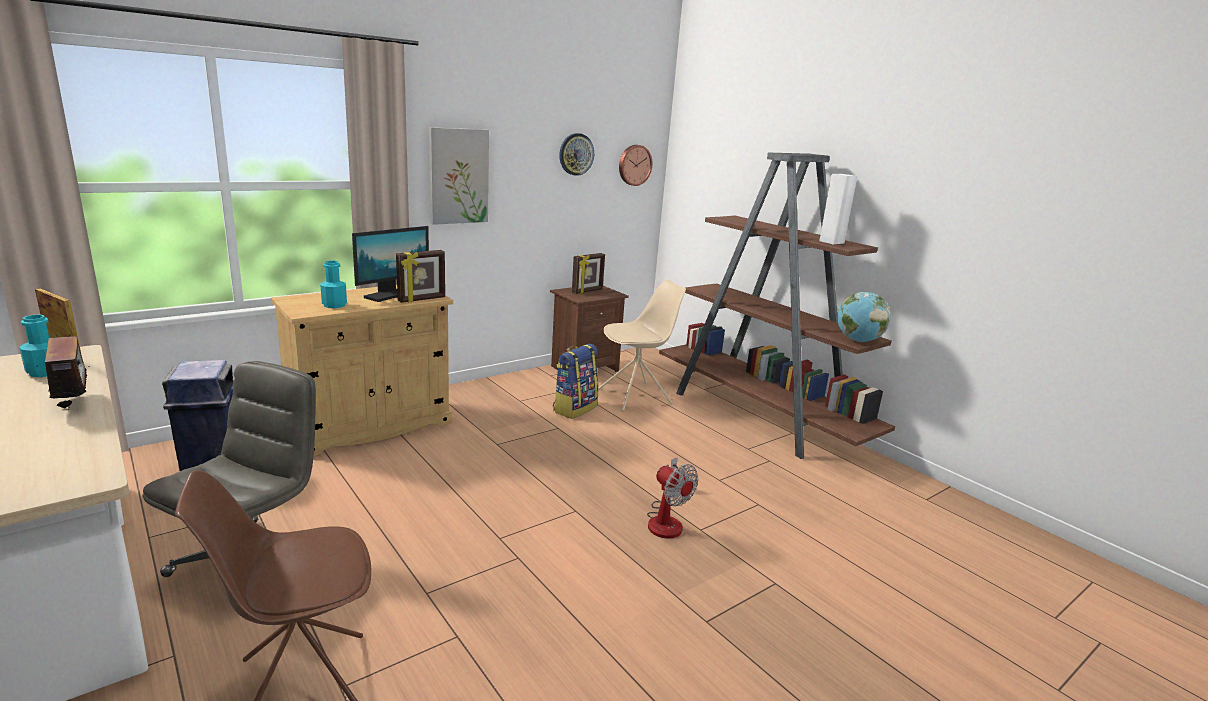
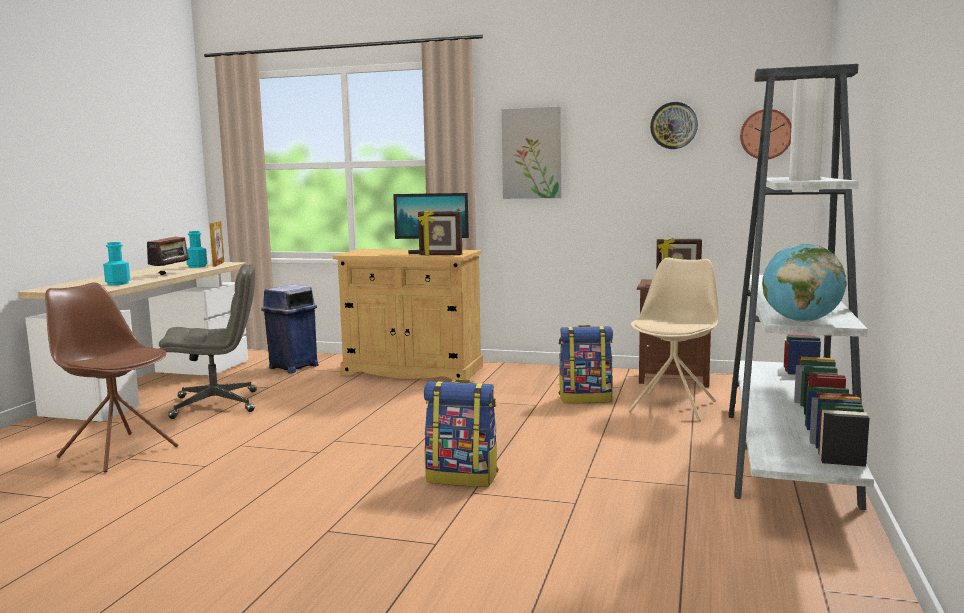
camera: 55 degrees right, 10 degrees down
turquoise bottle [320,260,347,308] -> turquoise bottle moved to [103,242,130,285]
beige chair [598,280,686,411] -> beige chair turned 90 degrees counterclockwise [628,257,719,422]
fan [647,457,699,539] -> backpack [424,379,499,487]
brown bookcase [659,153,895,459] -> white bookcase [729,64,874,510]

